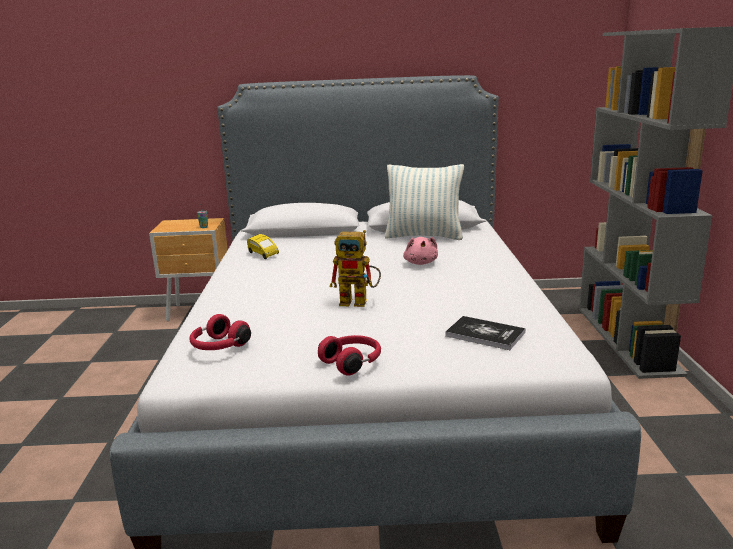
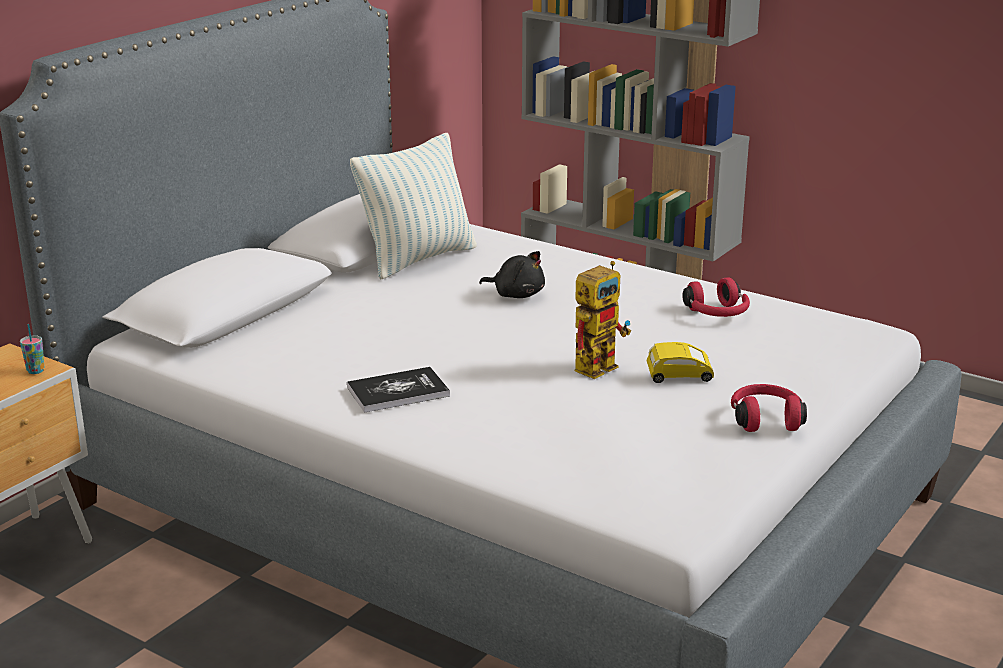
camera: 55 degrees left, 5 degrees up
red headphones [189,314,251,350] -> red headphones moved to [683,277,750,317]
yellow toy car [247,234,279,259] -> yellow toy car moved to [646,342,714,383]
pink plush toy [403,237,438,265] -> black plush toy [479,251,545,298]
book [445,316,525,350] -> book moved to [347,367,450,413]

